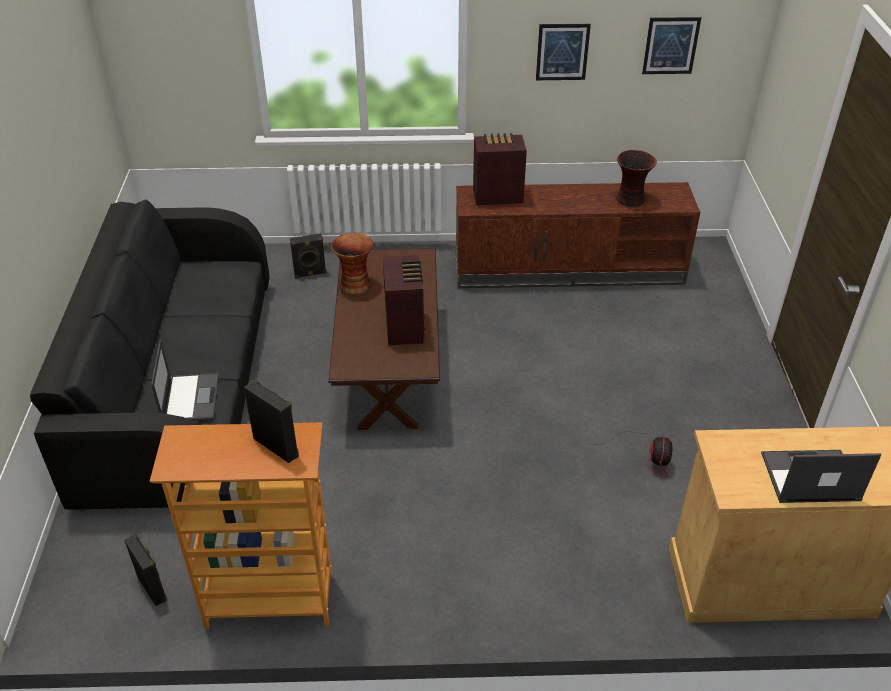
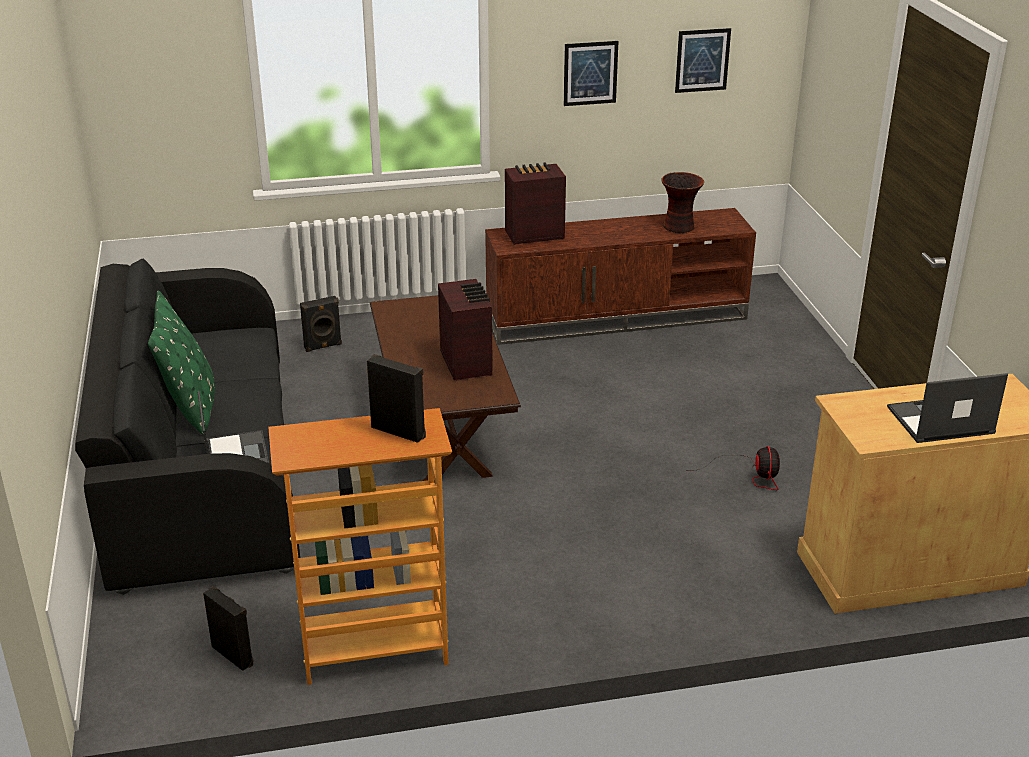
camera: 10 degrees left, 10 degrees down
vase [331,233,373,295] -> none
none -> green pillow [148,290,215,434]

